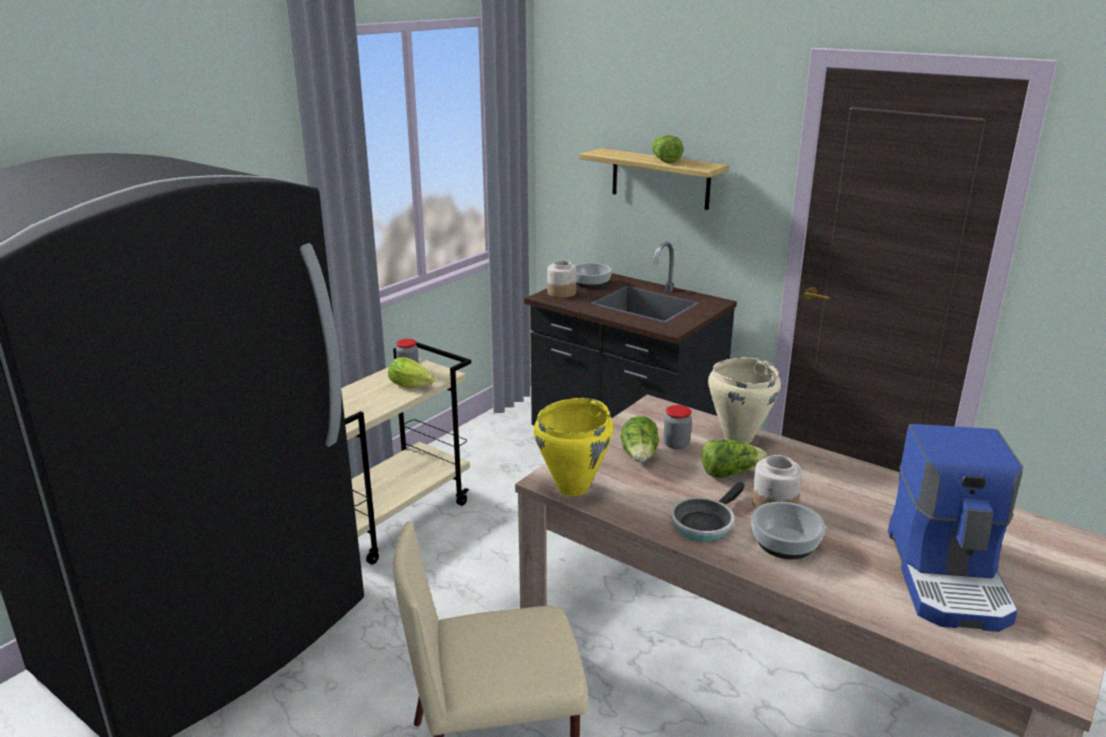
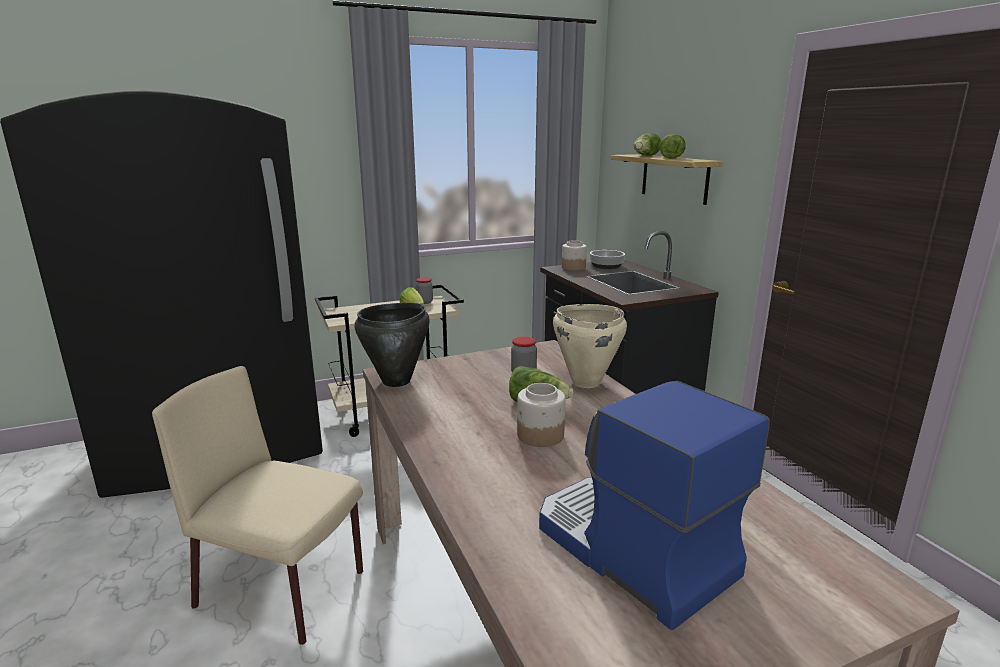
camera: 30 degrees right, 5 degrees down
yellow cooking pot [534,398,614,496] -> black cooking pot [355,303,430,387]
lettuce [621,416,659,462] -> lettuce moved to [634,133,661,156]
frying pan [671,482,745,541] -> none
bowl [751,502,825,559] -> none
coffee machine [888,424,1023,632] -> coffee machine turned 105 degrees clockwise [539,381,770,630]

